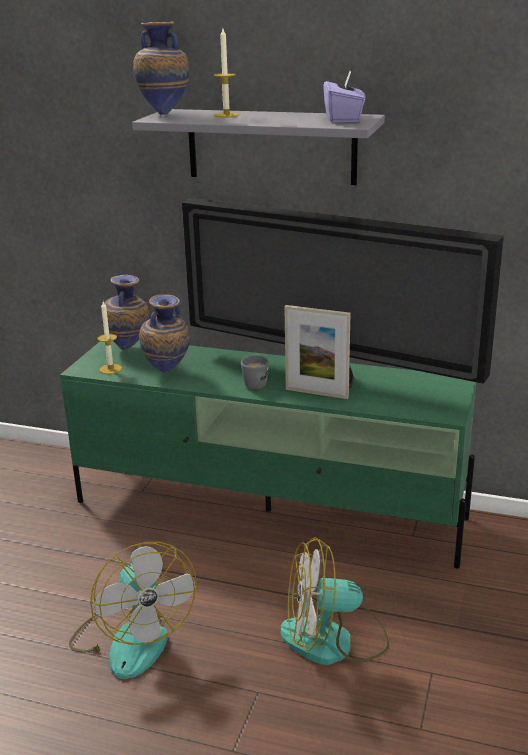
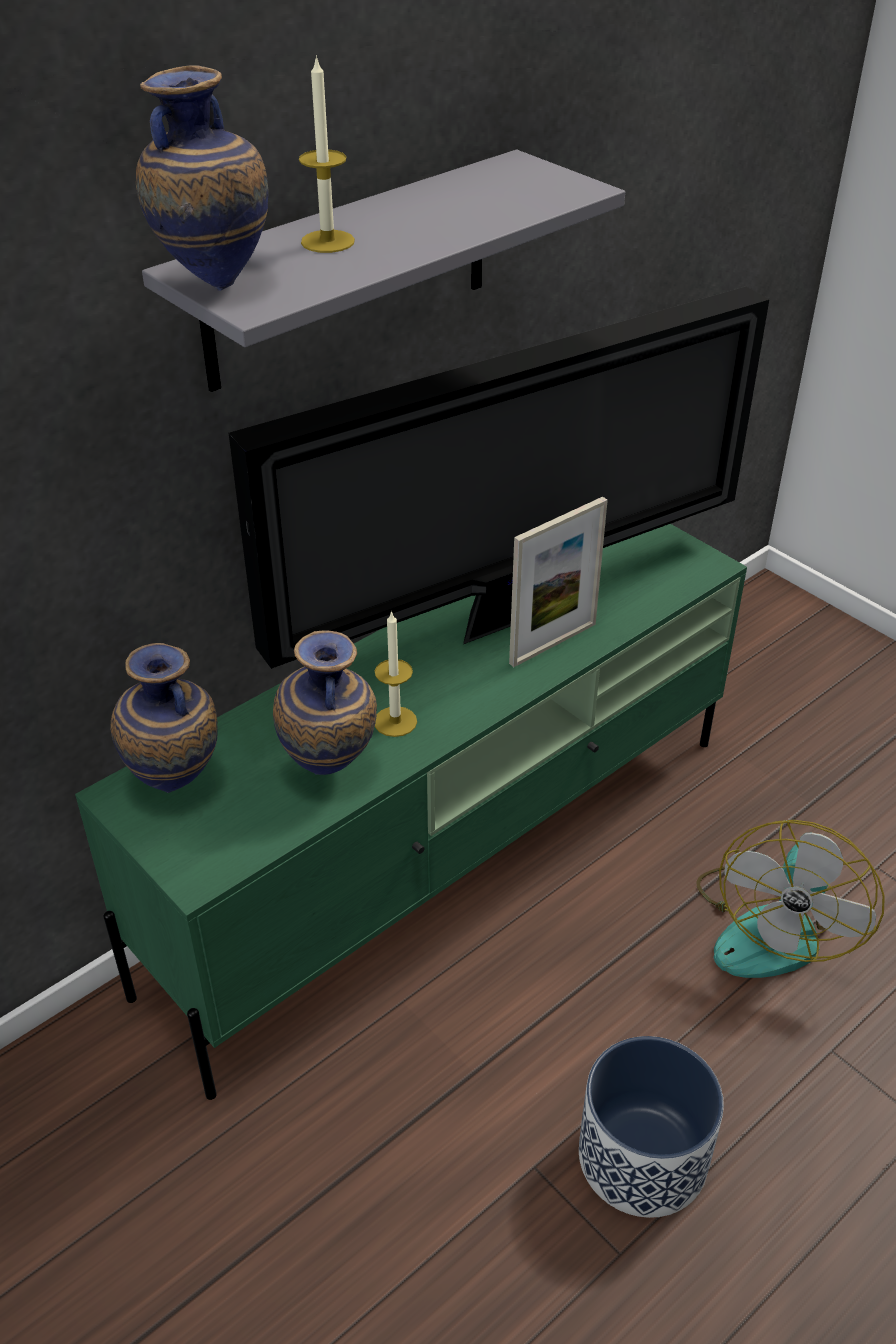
camera: 60 degrees left, 15 degrees up
fan [69,542,197,679] -> planter [579,1036,724,1218]
candle [97,302,122,374] -> candle moved to [375,611,417,737]
grey mug [241,356,269,389] -> none
purple tissue box [323,71,365,123] -> none

